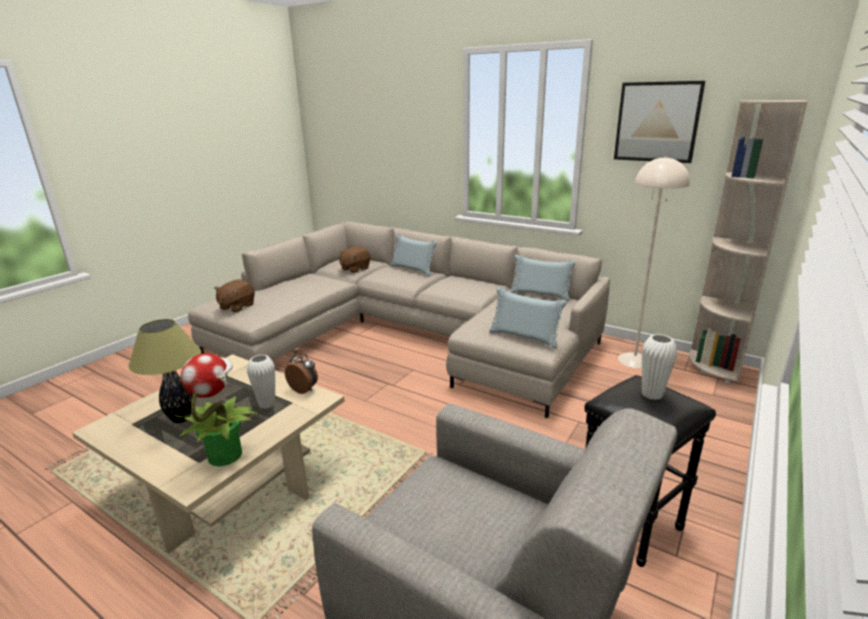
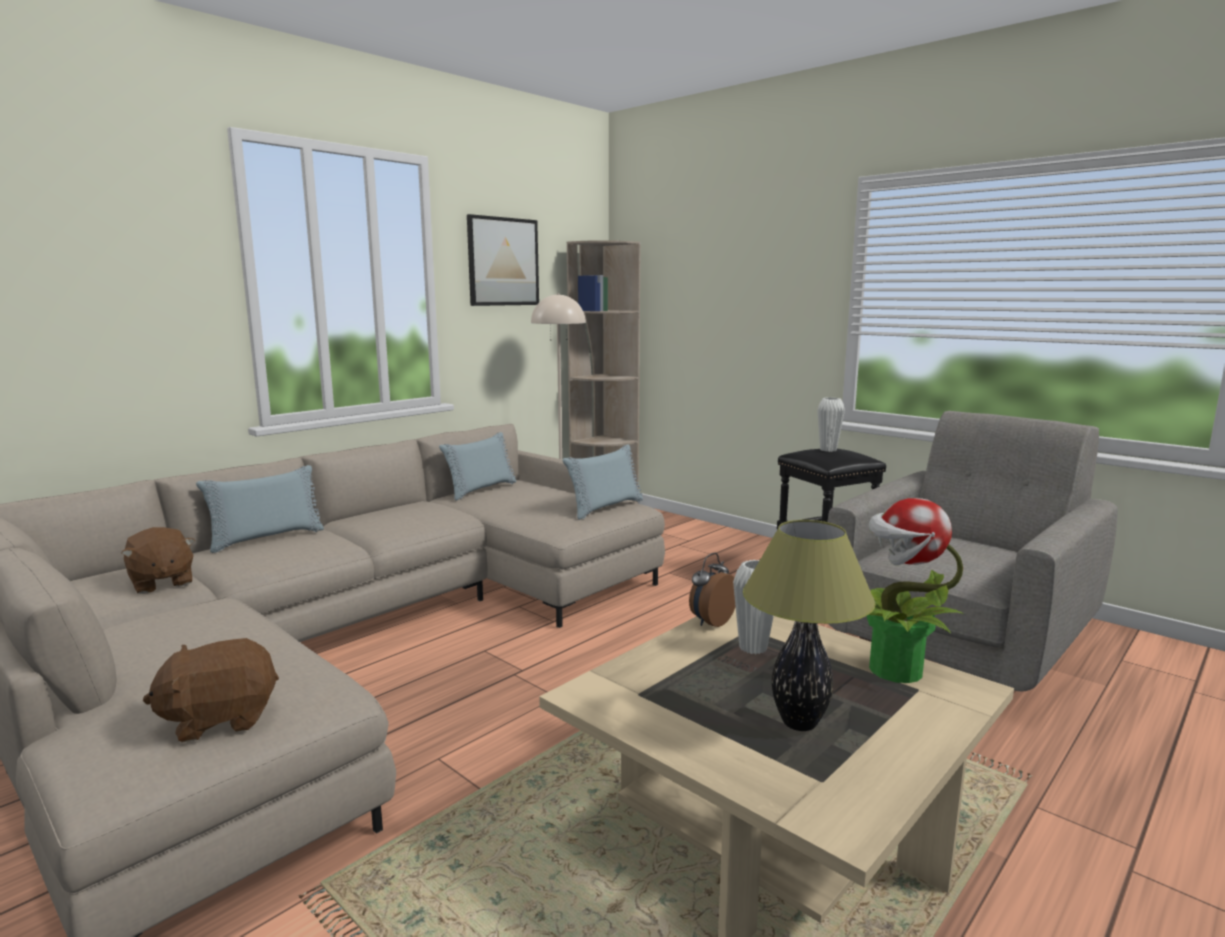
camera: 80 degrees left, 10 degrees down
brown plush toy [214,279,255,312] -> brown plush toy turned 120 degrees clockwise [143,638,279,742]

